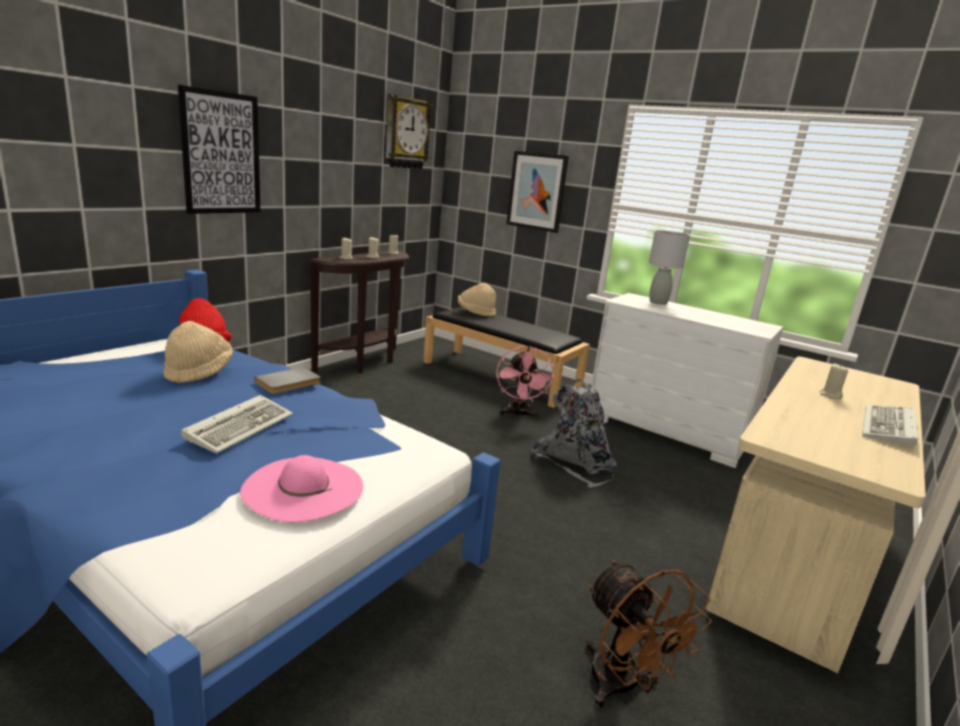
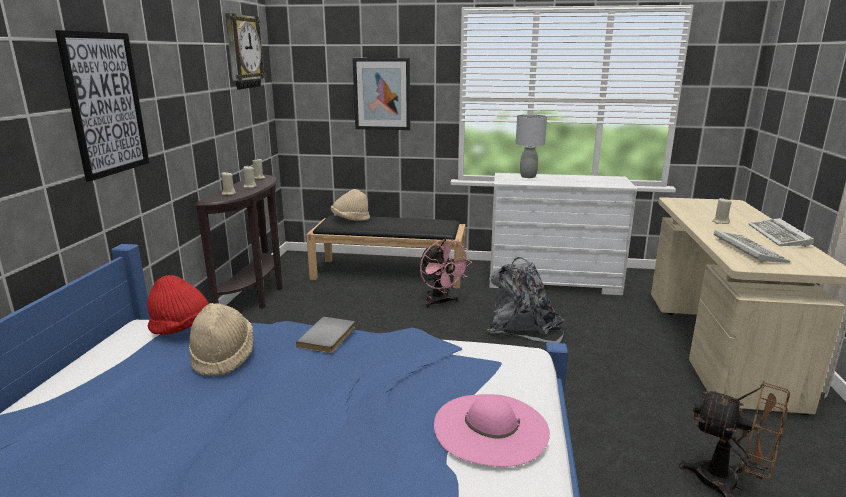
camera: 25 degrees left, 0 degrees up
keyboard [181,395,293,454] -> keyboard moved to [714,230,791,263]

